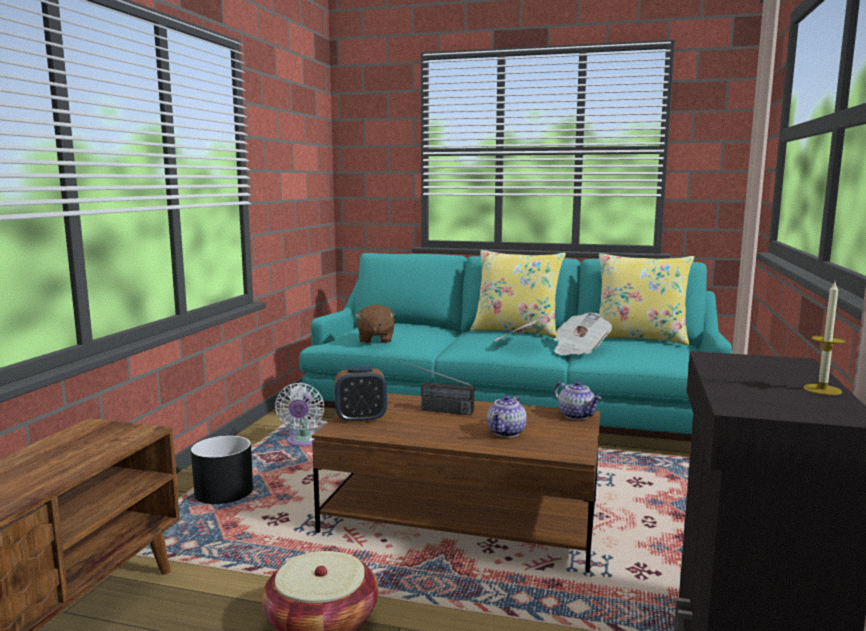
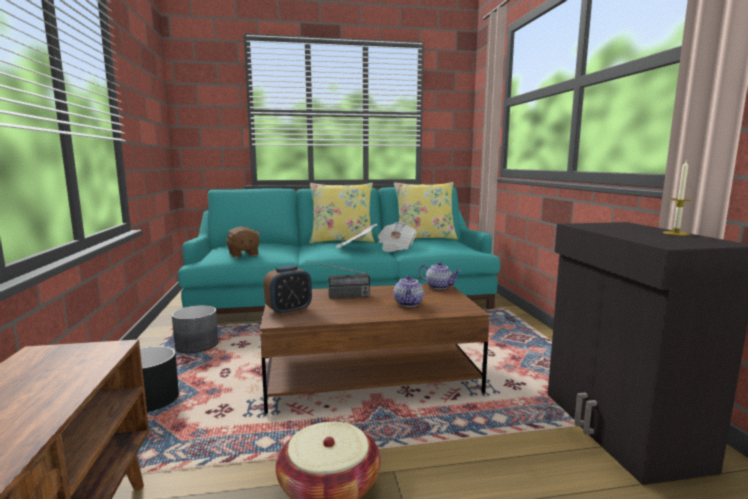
camera: 25 degrees left, 0 degrees up
white fan [275,383,325,446] -> grey planter [172,305,218,353]

